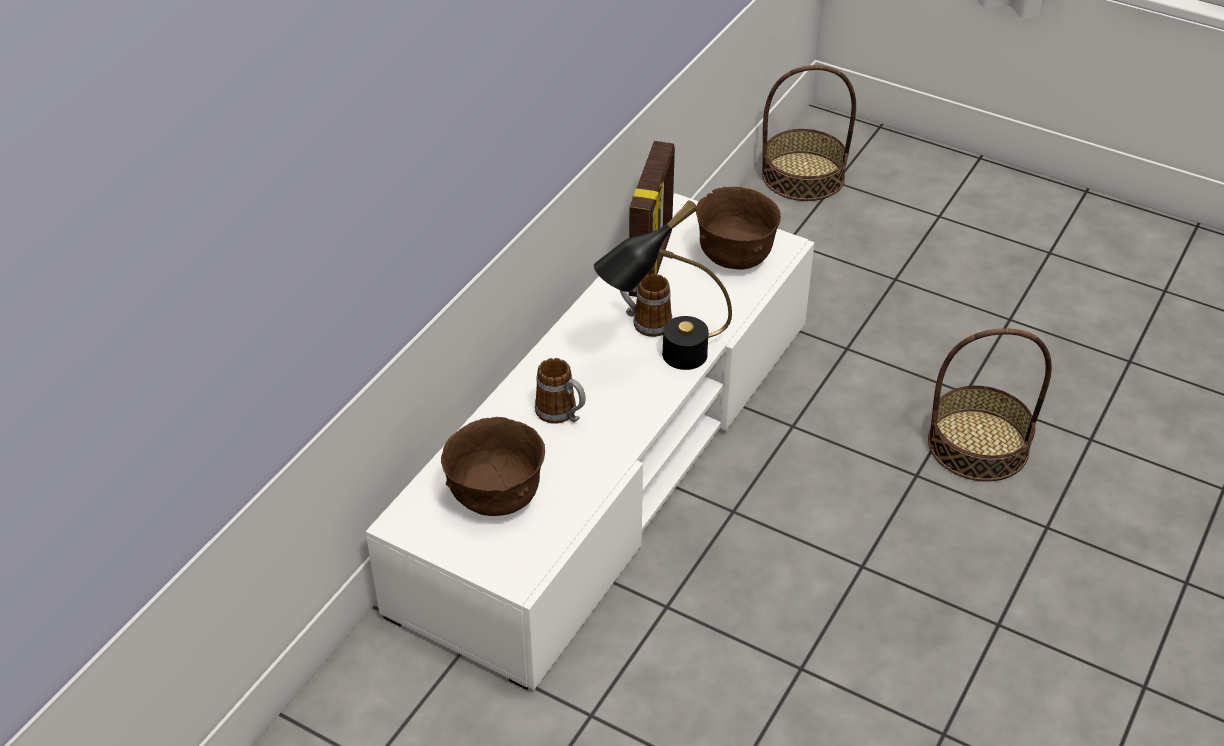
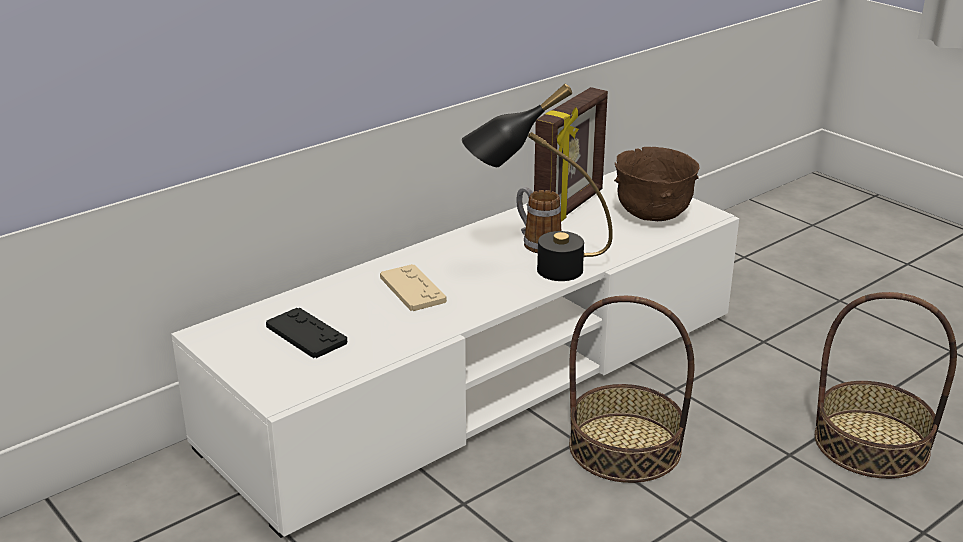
camera: 20 degrees right, 15 degrees down
brown bowl [441,417,545,516] -> black game controller [266,308,347,358]
mug [535,358,586,424] -> beige game controller [380,264,447,311]
basket [762,65,856,201] -> basket moved to [569,296,695,483]

